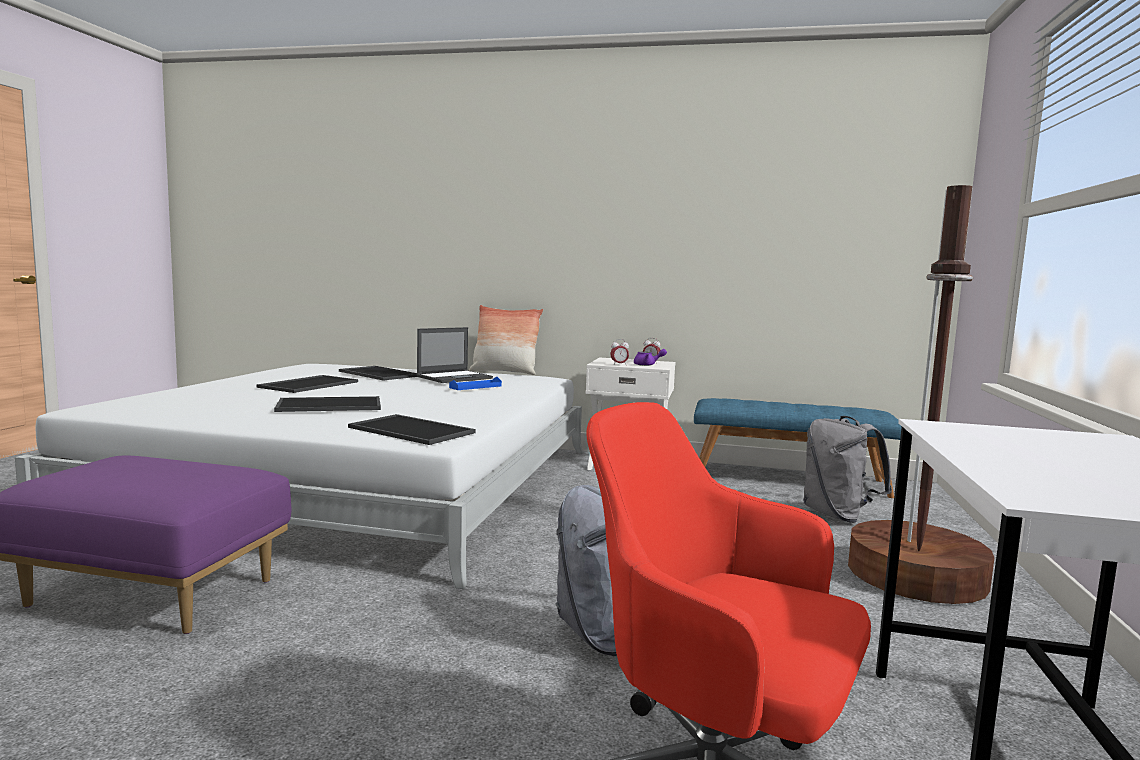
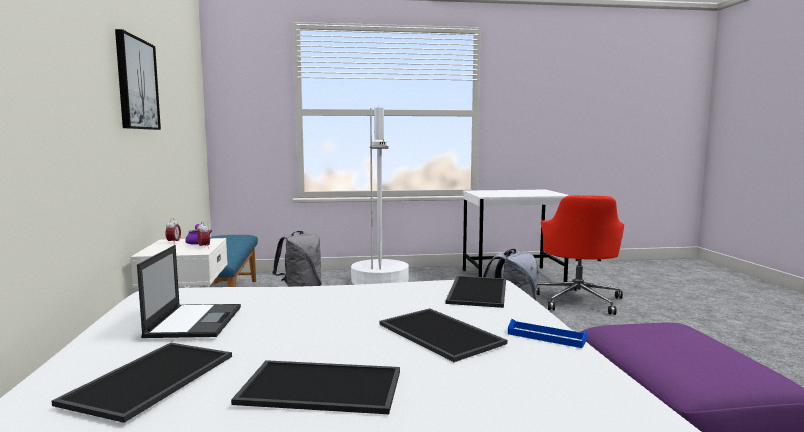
camera: 110 degrees left, 0 degrees up
laptop [417,327,493,383] -> laptop turned 60 degrees clockwise [137,245,241,338]
blue tray [449,377,502,390] -> blue tray moved to [508,319,587,348]
pillow [469,305,543,375] -> none
brown floor lamp [848,185,994,604] -> white floor lamp [351,108,409,285]
none -> picture [115,29,161,130]

